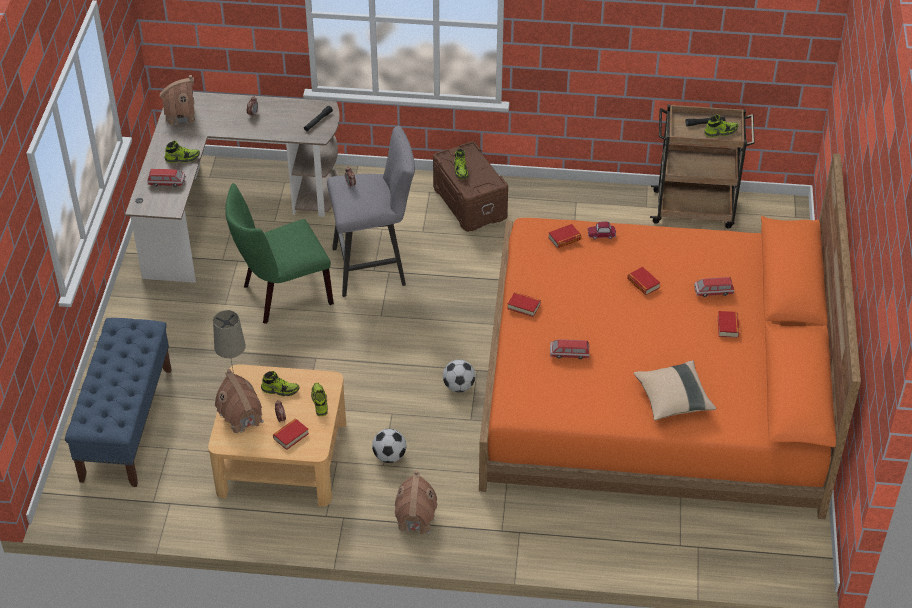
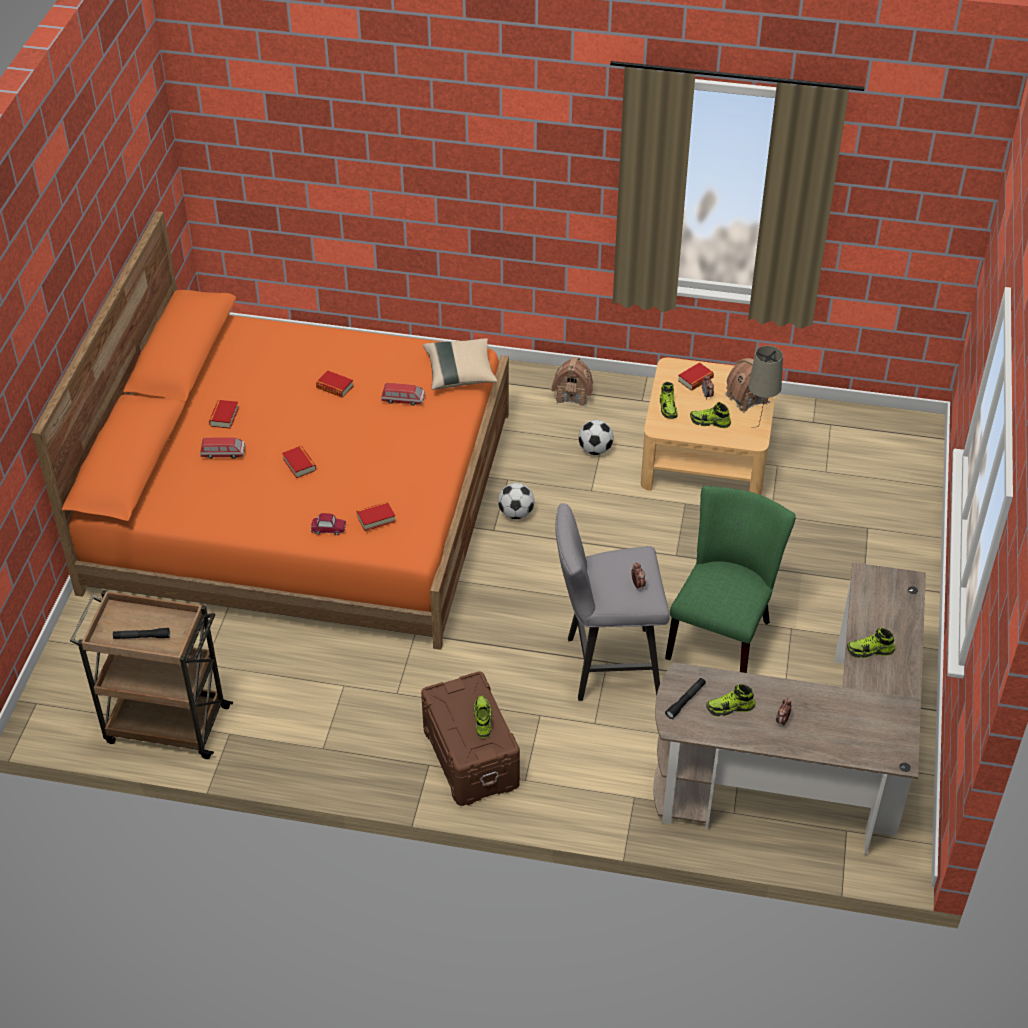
camera: 175 degrees left, 0 degrees up
blue bench [65,318,171,487] -> none
toy car [147,169,185,187] -> none
toy house [160,75,196,126] -> none
green chair [225,183,334,324] -> green chair turned 45 degrees counterclockwise [665,486,796,673]
book [508,292,541,317] -> book moved to [316,370,353,398]
beige pillow [634,360,716,421] -> beige pillow moved to [423,339,498,390]
shoe [704,114,738,137] -> shoe moved to [706,684,755,716]

